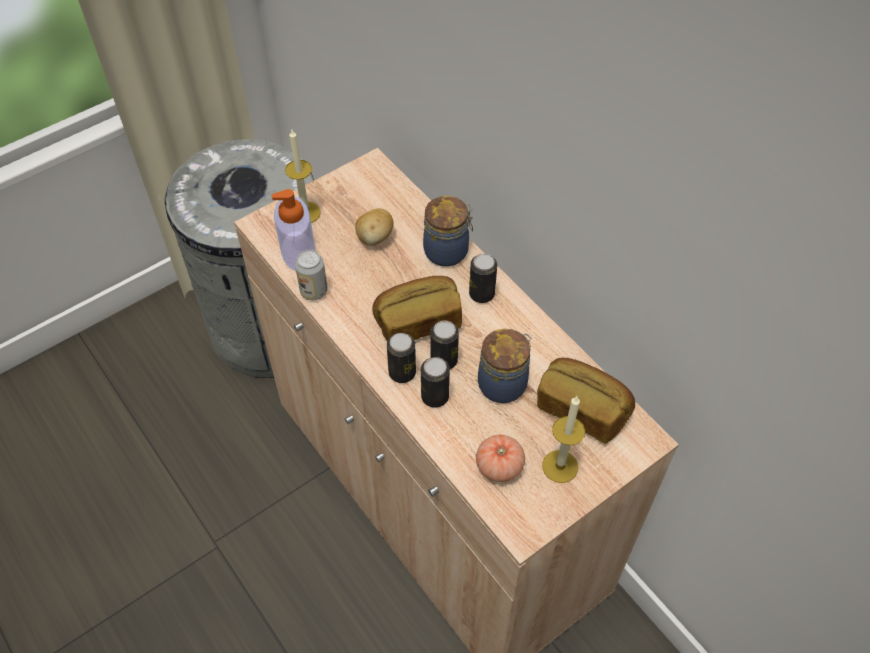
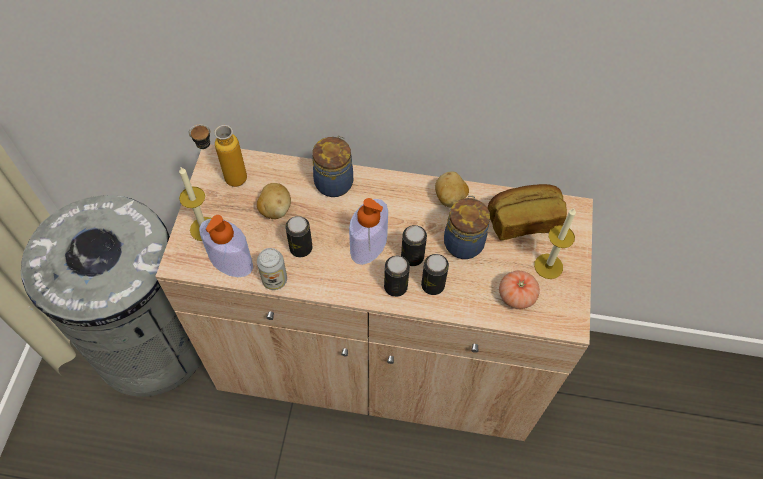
camera: 45 degrees left, 5 degrees up
bread [372,276,462,341] -> soap dispenser [349,198,388,265]
can [469,254,497,303] -> can moved to [285,216,313,257]
none -> bottle [189,125,247,187]
none -> potato [435,172,469,207]

